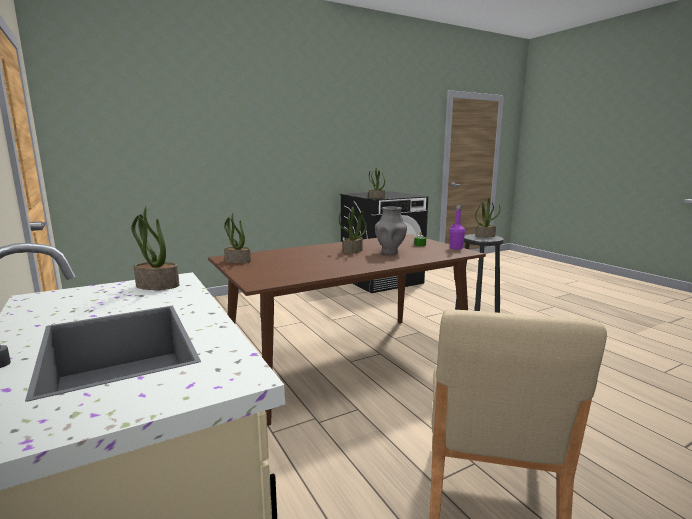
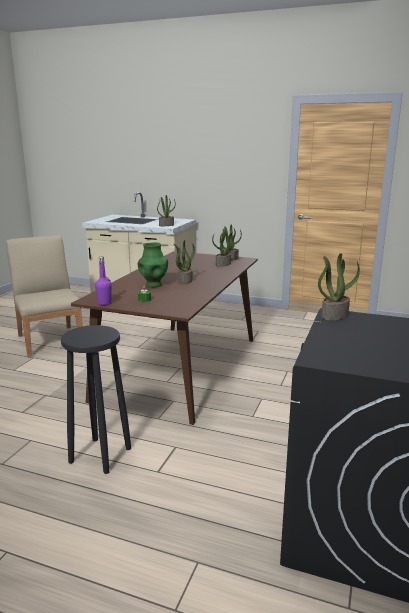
camera: 140 degrees right, 5 degrees up
grey vase [375,206,407,255] -> green vase [138,242,168,287]
potted plant [475,198,500,237] -> potted plant moved to [212,229,235,267]

